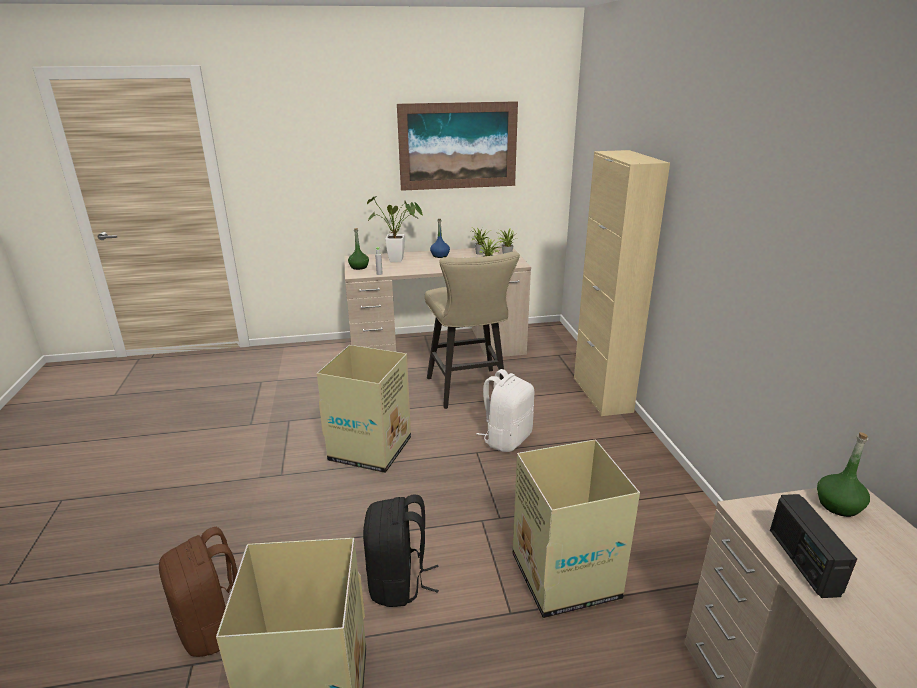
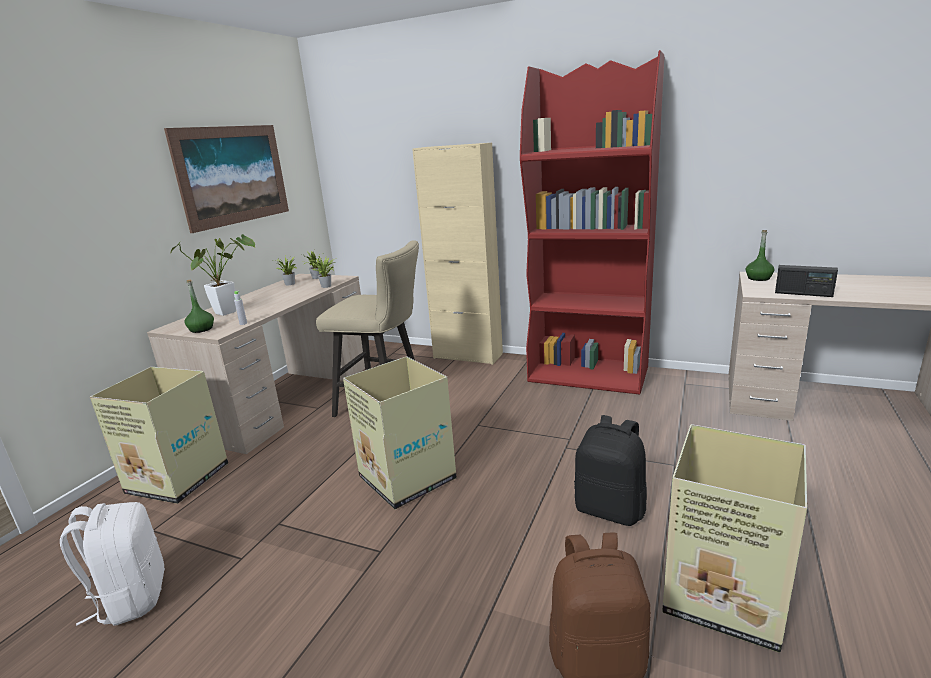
camera: 55 degrees left, 5 degrees down
blue bottle [430,219,450,258] -> none
white backpack [476,369,534,452] -> white backpack moved to [60,502,165,626]
cardboard box [513,440,640,618] -> cardboard box moved to [90,367,228,504]
none -> red bookcase [520,50,664,395]

